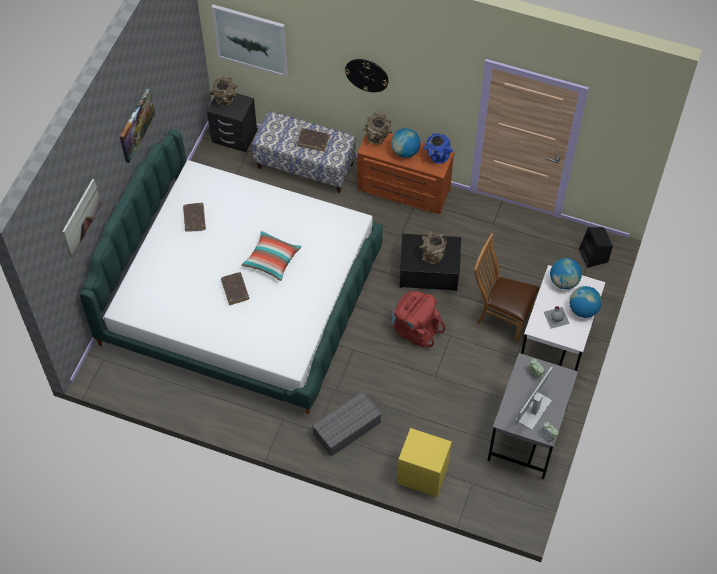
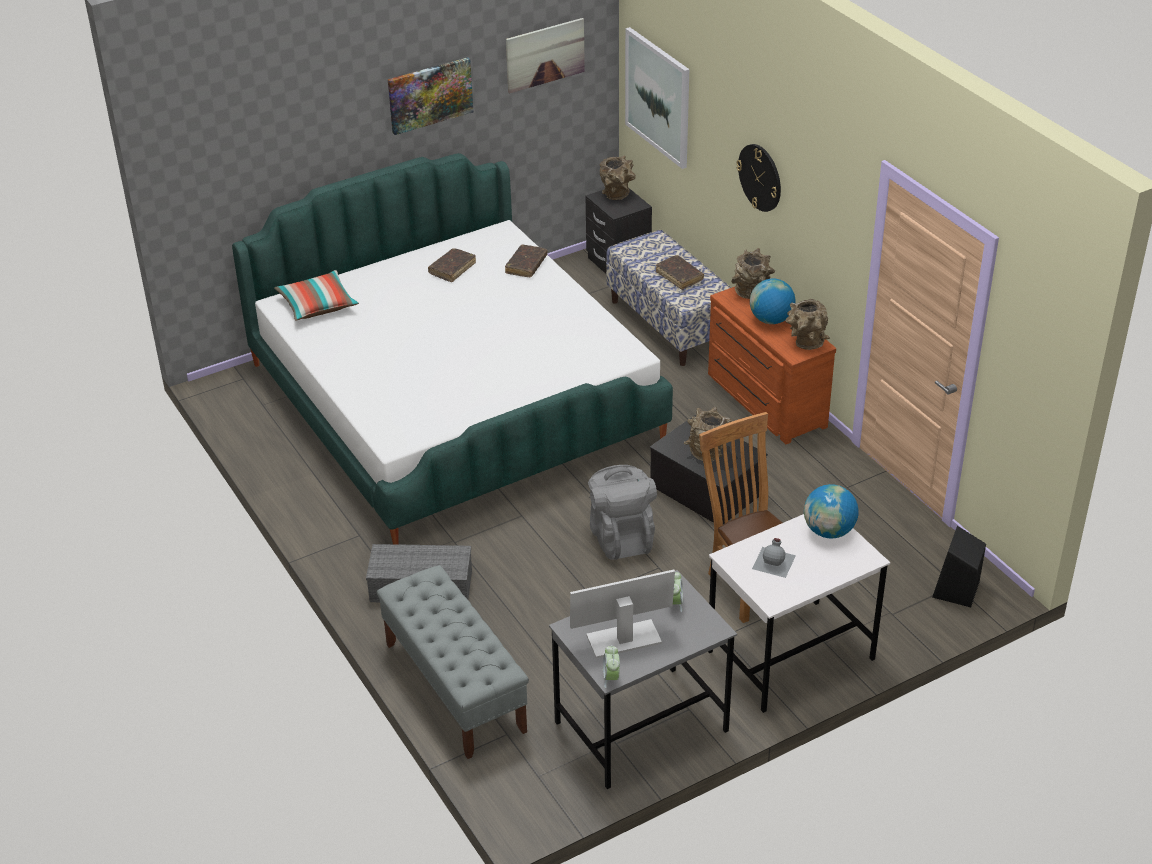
camera: 40 degrees right, 20 degrees down
picture [62,179,101,257] -> picture moved to [506,18,585,93]
brown book [221,272,249,305] -> brown book moved to [505,244,548,277]
pillow [241,230,302,281] -> pillow moved to [274,270,359,321]
red backpack [392,291,445,348] -> grey backpack [588,465,657,560]
yellow nightstand [397,428,452,497] -> grey bench [377,565,529,759]
blue vase [423,133,453,164] -> brown vase [785,299,830,350]
globe [569,286,602,318] -> none

